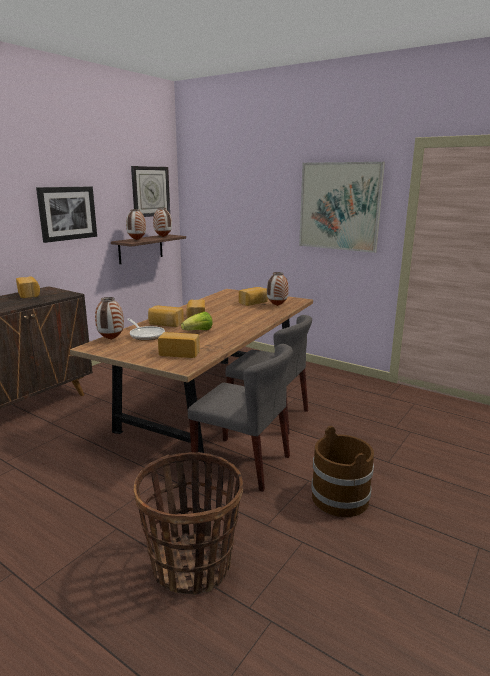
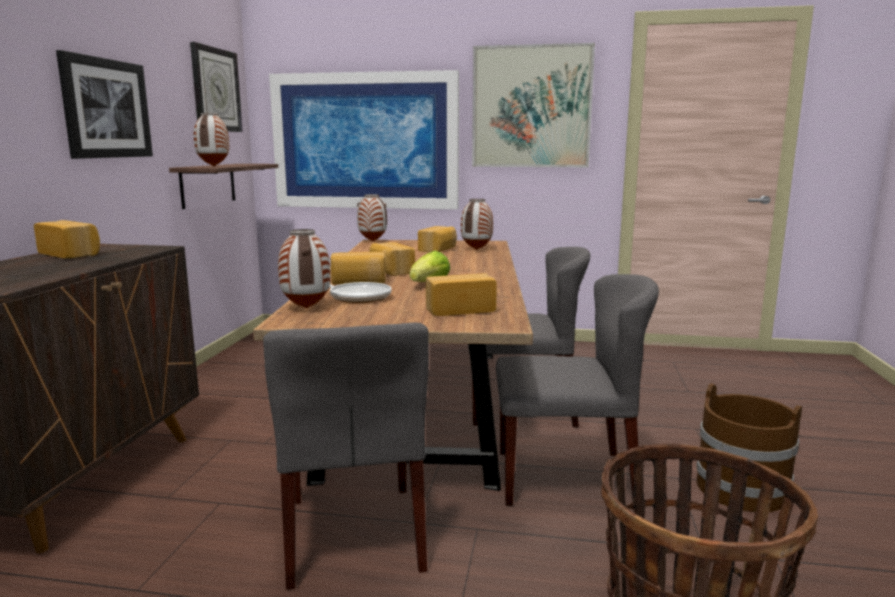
camera: 25 degrees left, 5 degrees down
vase [153,208,172,237] -> vase moved to [357,194,387,241]
none -> grey chair [263,322,429,590]
none -> picture [269,70,459,209]

